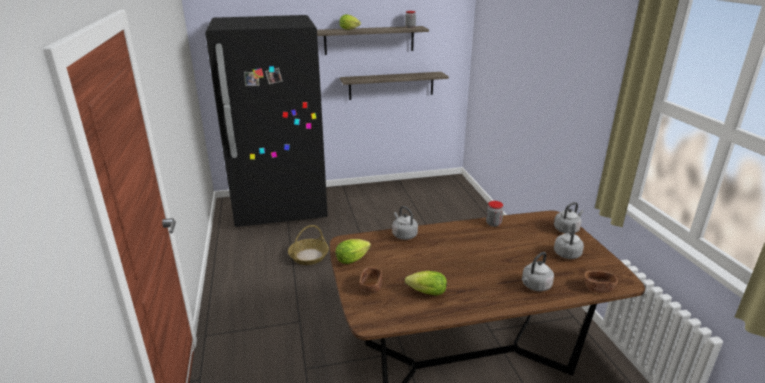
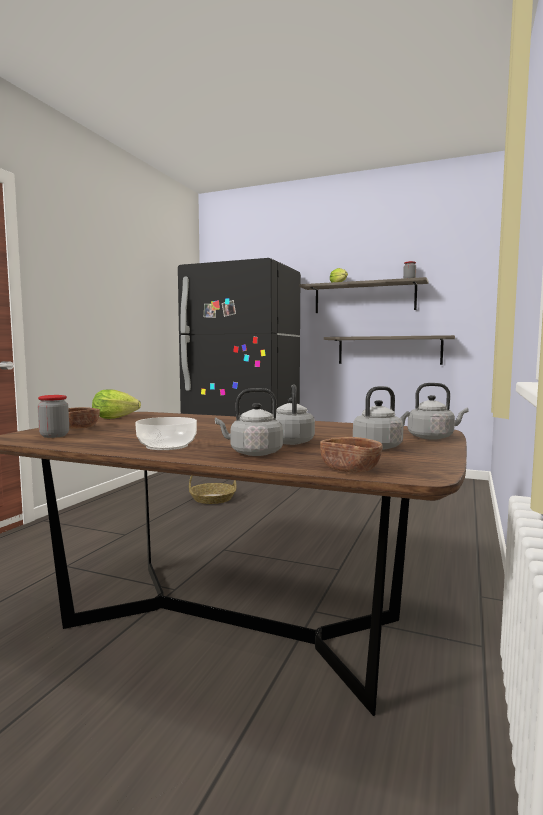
camera: 35 degrees right, 20 degrees down
grey kettle [392,206,418,240] -> grey kettle moved to [276,384,315,445]
lettuce [405,271,447,296] -> none
jar [486,201,503,227] -> jar moved to [38,395,69,438]
none -> bowl [135,417,197,450]

